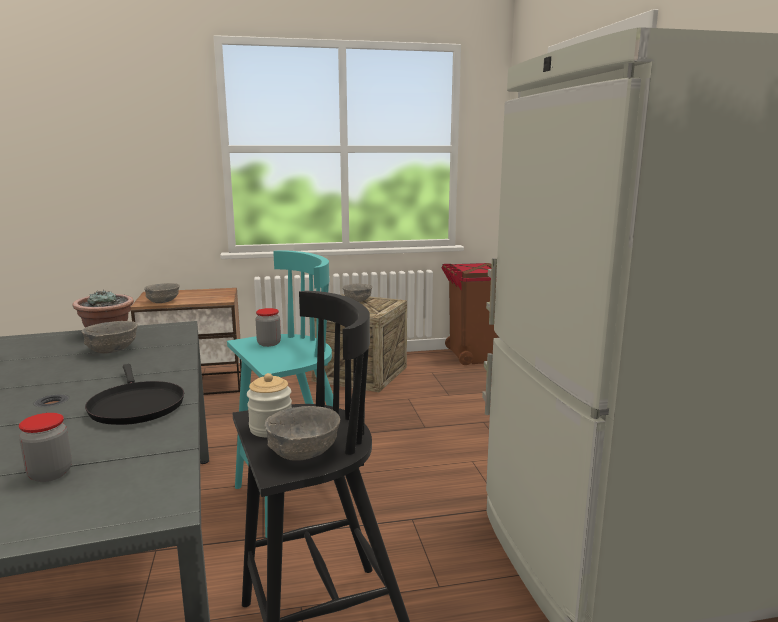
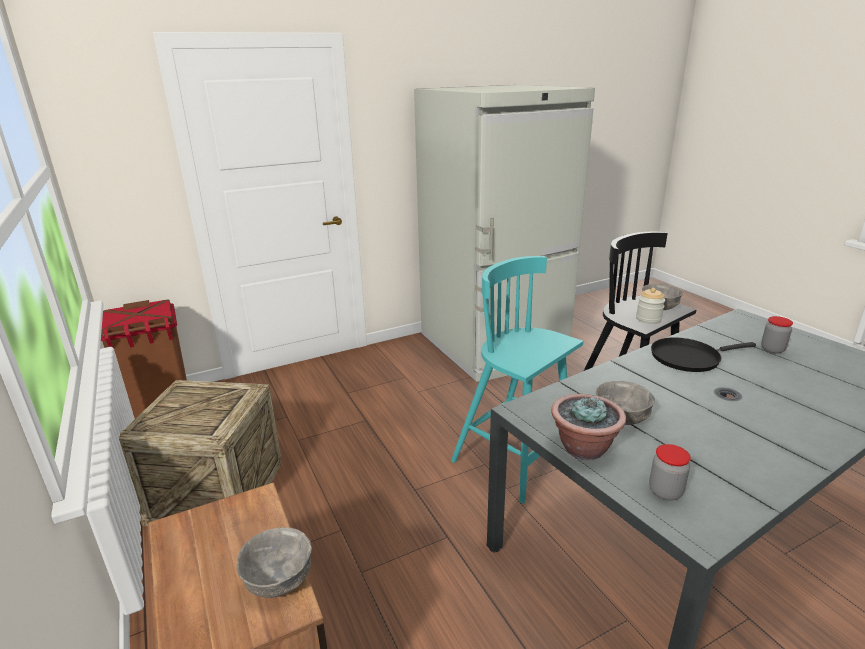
camera: 105 degrees left, 10 degrees up
black frying pan [85,364,184,425] -> black frying pan turned 150 degrees counterclockwise [651,338,756,372]
jar [255,308,281,347] -> jar moved to [649,444,691,501]
grey bowl [343,284,372,302] -> none

